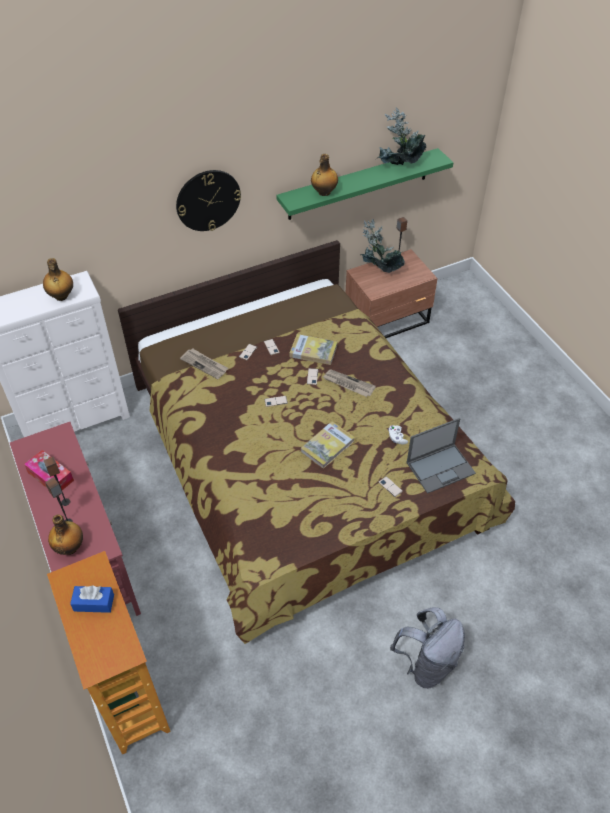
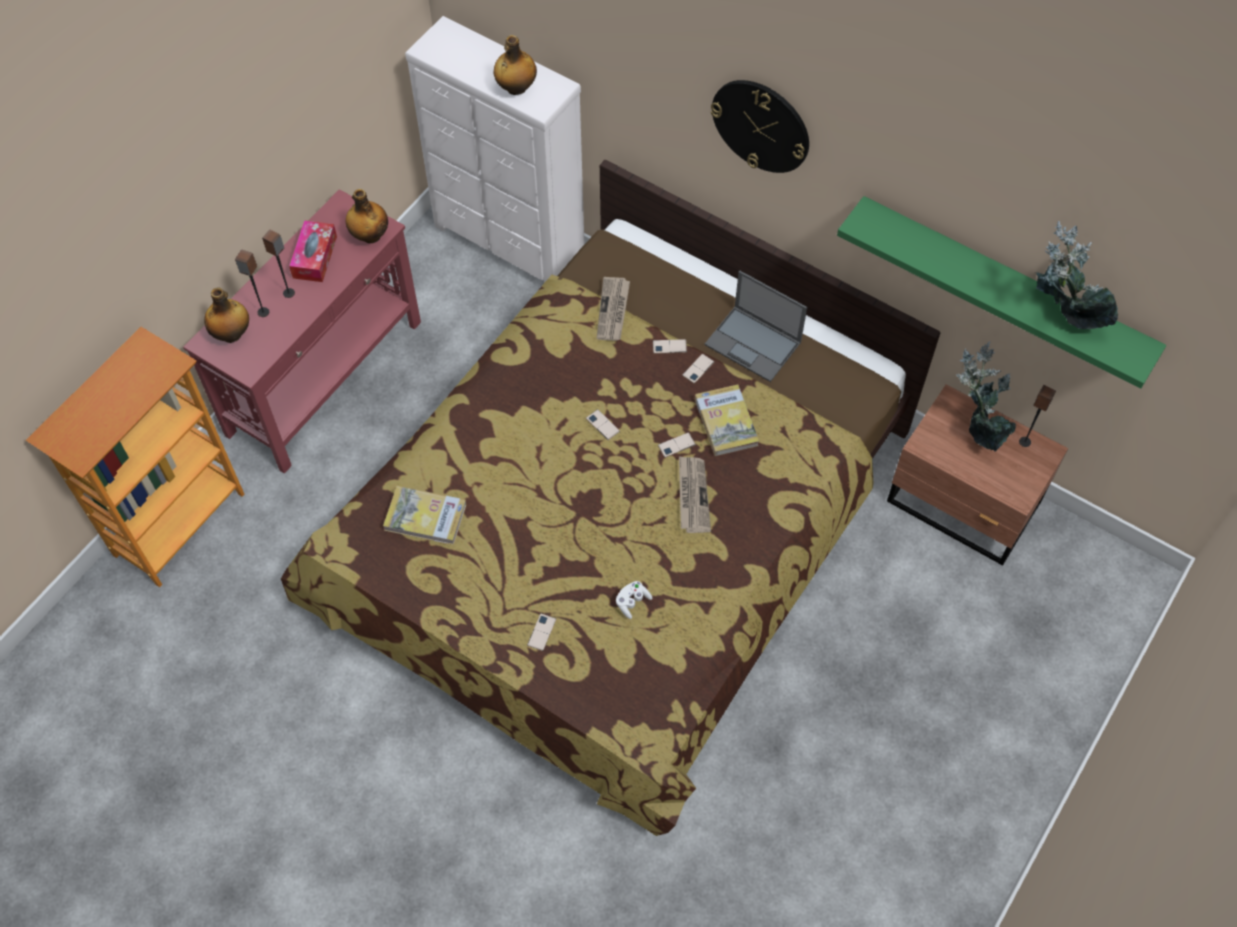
camera: 60 degrees right, 10 degrees up
blue tissue box [70,586,114,613] -> none
book [301,421,355,469] -> book moved to [383,486,466,545]
bottle [311,154,338,196] -> bottle moved to [346,189,388,243]
grey backpack [390,607,465,689] -> none
laptop [407,418,476,494] -> laptop moved to [705,271,807,382]

